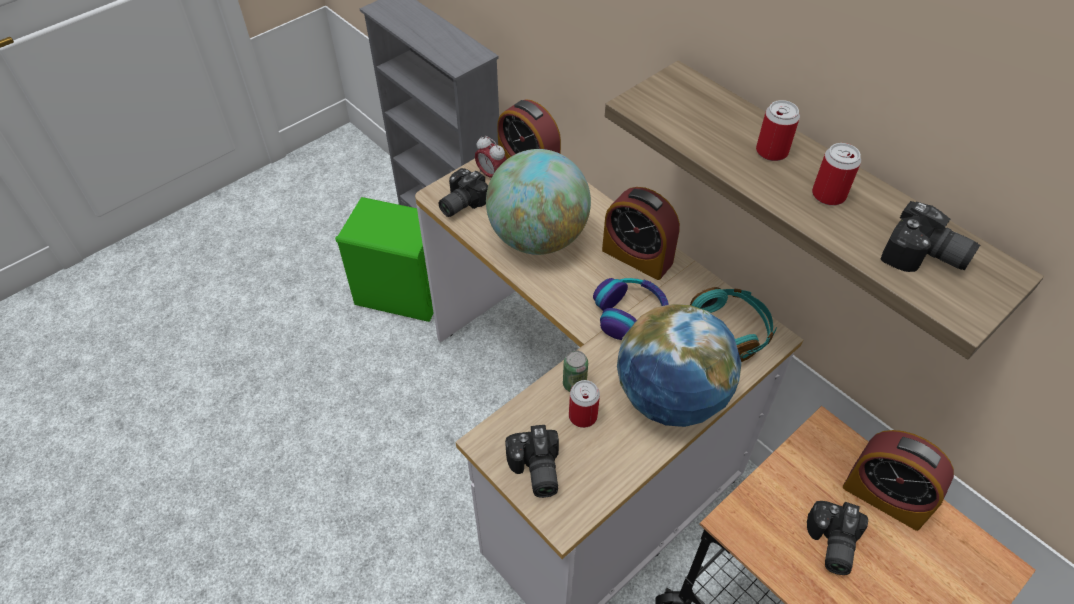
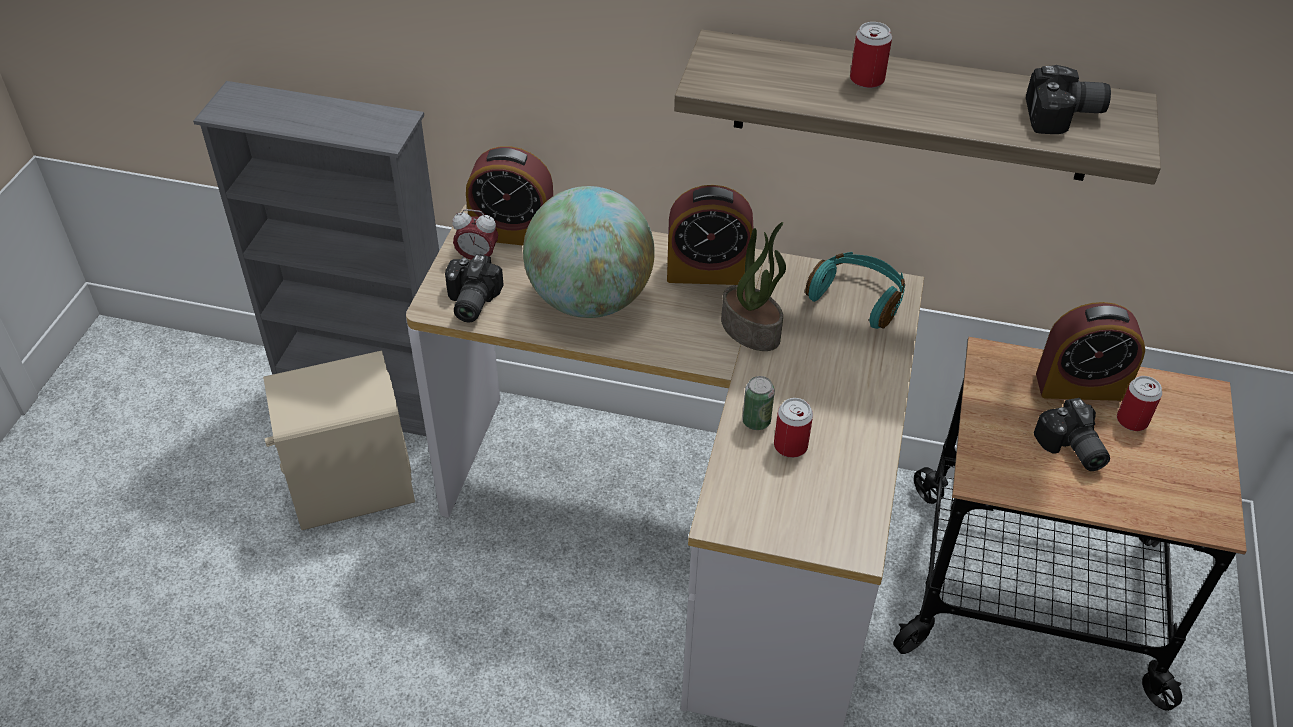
camera: 35 degrees left, 5 degrees down
green speaker [335,197,434,322] -> beige speaker [263,350,415,530]
camera [505,425,559,498] -> none
headphones [593,278,669,340] -> potted plant [721,222,786,351]
globe [617,304,742,427] -> none
can [812,143,861,206] -> can moved to [1117,376,1162,431]

